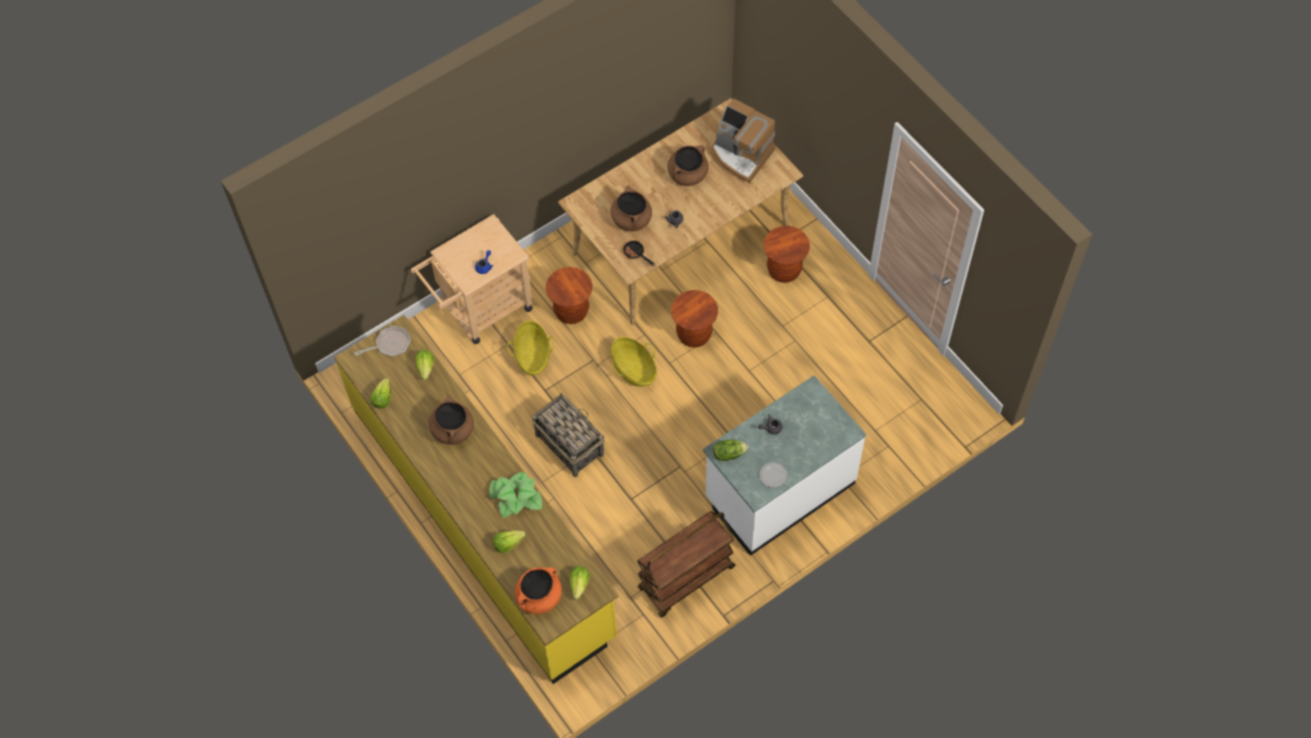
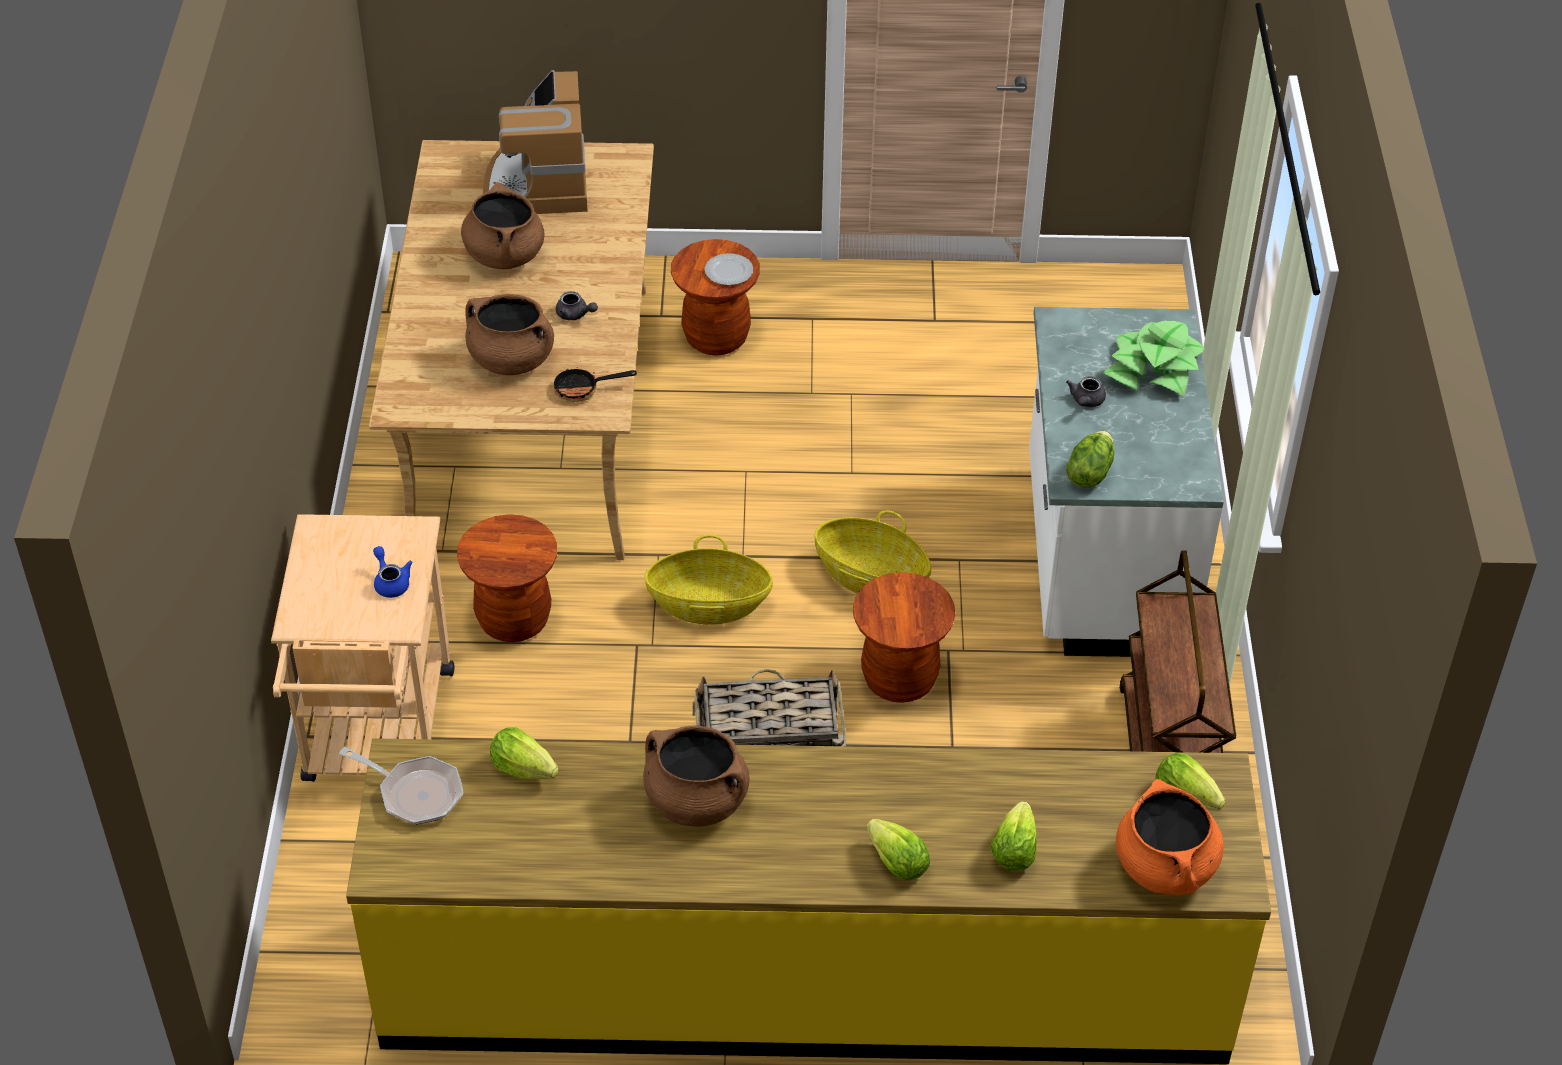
camera: 55 degrees left, 15 degrees down
frying pan [354,326,411,357] -> frying pan turned 105 degrees clockwise [339,747,463,825]
lettuce [370,378,391,409] -> lettuce moved to [867,819,930,881]
potted plant [489,472,542,519] -> potted plant moved to [1103,321,1204,396]
basket [507,321,555,375] -> basket moved to [815,510,931,593]
brown stool [671,290,718,348] -> brown stool moved to [853,572,955,703]
coffee machine [711,99,775,184] -> coffee machine turned 105 degrees clockwise [483,70,588,214]
plate [759,462,787,488] -> plate moved to [705,253,753,285]

